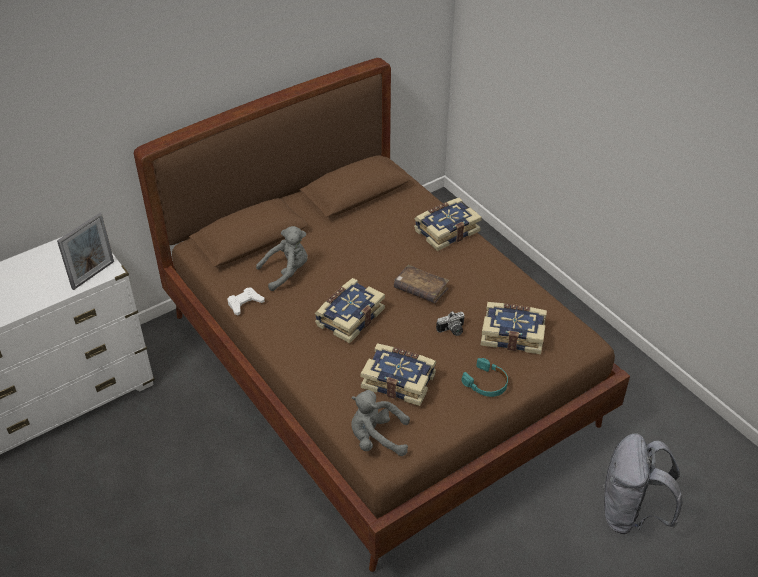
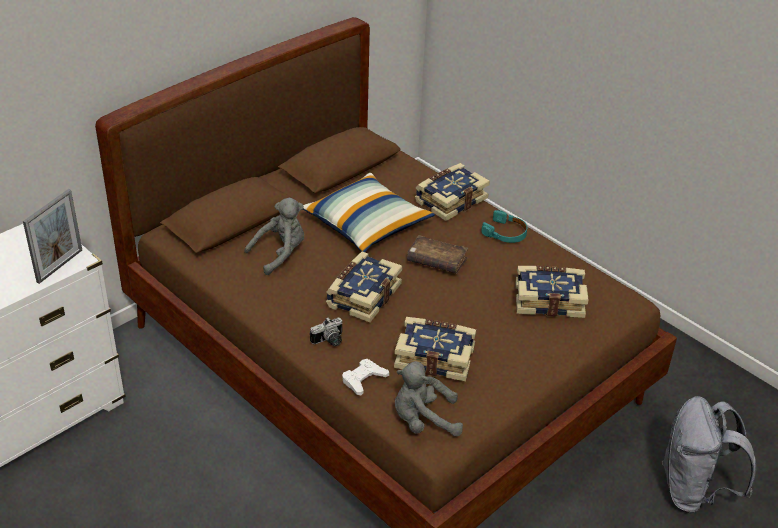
camera: 10 degrees left, 5 degrees down
white game controller [227,287,265,315] -> white game controller moved to [342,359,389,395]
camera [436,311,464,336] -> camera moved to [310,318,343,346]
turquoise headphones [461,358,508,397] -> turquoise headphones moved to [482,210,527,243]
none -> pillow [303,173,435,252]

